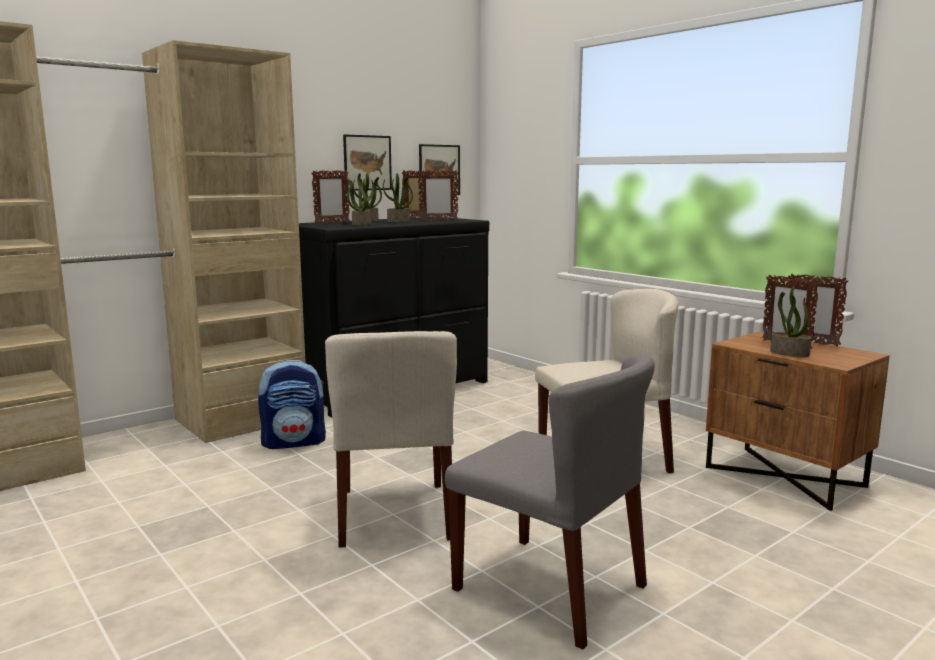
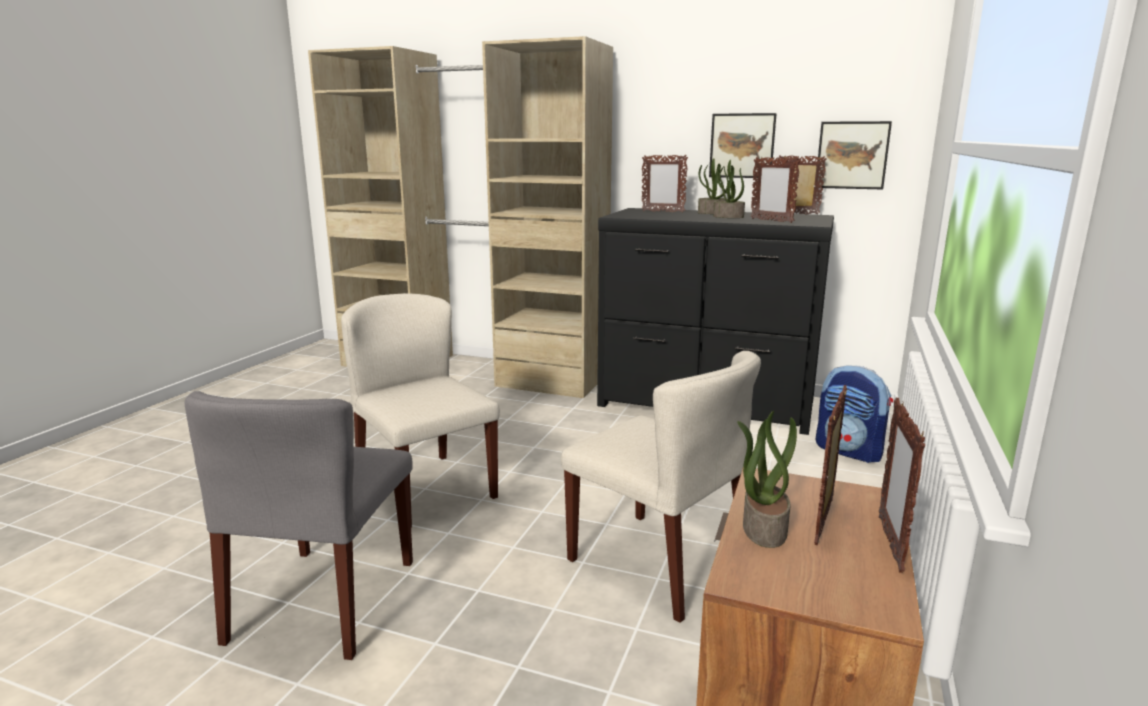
camera: 60 degrees right, 5 degrees up
backpack [258,360,326,449] -> backpack moved to [815,365,893,463]
beige chair [325,331,457,548] -> beige chair turned 90 degrees clockwise [341,293,500,528]
potted plant [346,173,375,225] -> none

